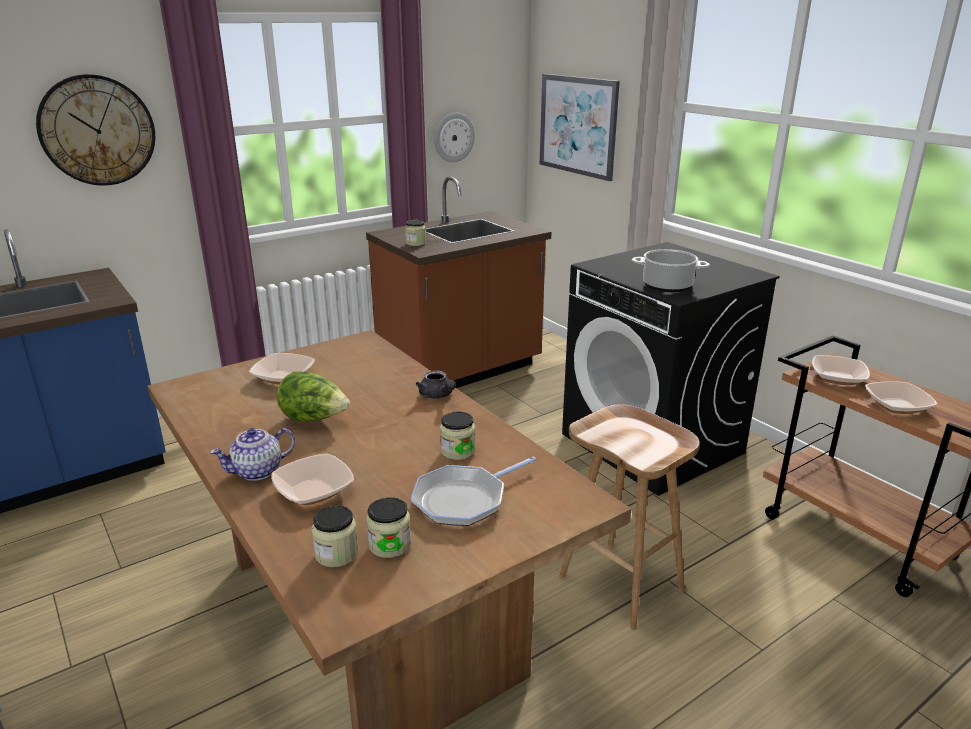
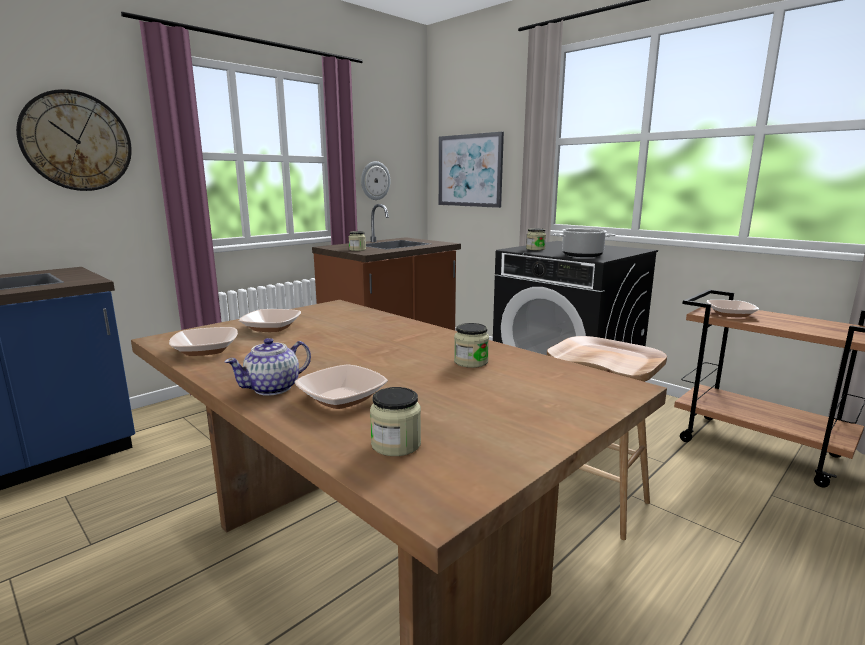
camera: 10 degrees left, 10 degrees down
lettuce [277,372,350,422] -> none
jar [366,497,411,558] -> jar moved to [526,228,546,250]
frying pan [411,457,536,526] -> none
grey teapot [416,371,456,399] -> none
bowl [865,381,937,414] -> bowl moved to [169,327,238,356]

